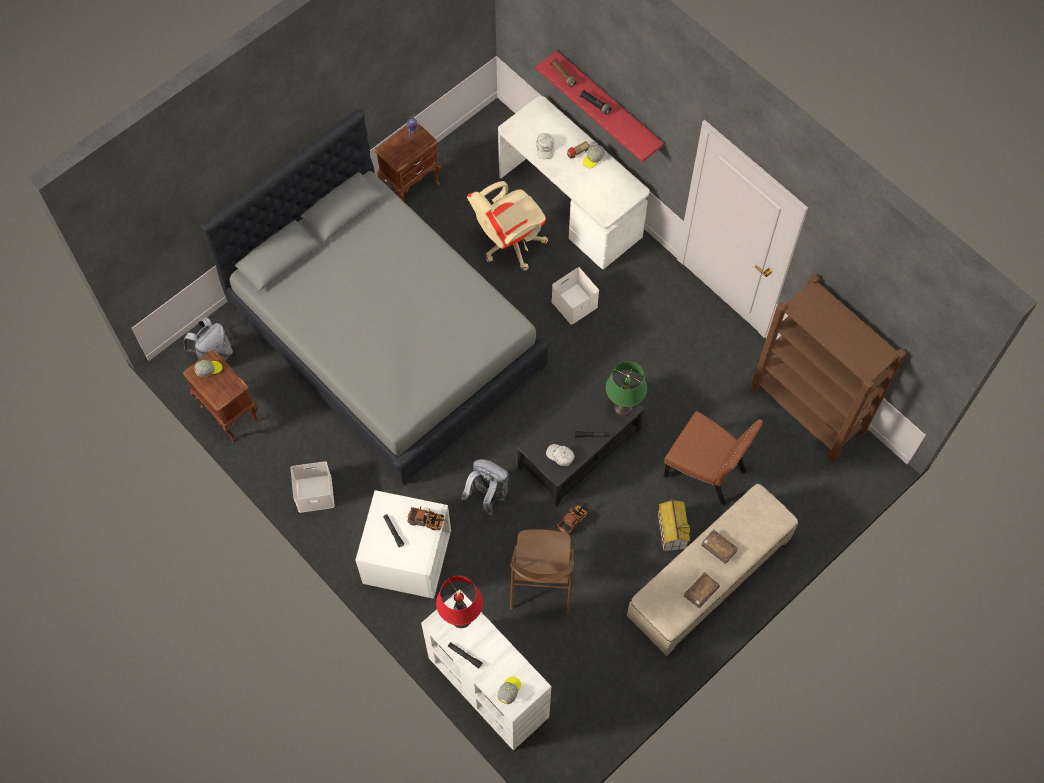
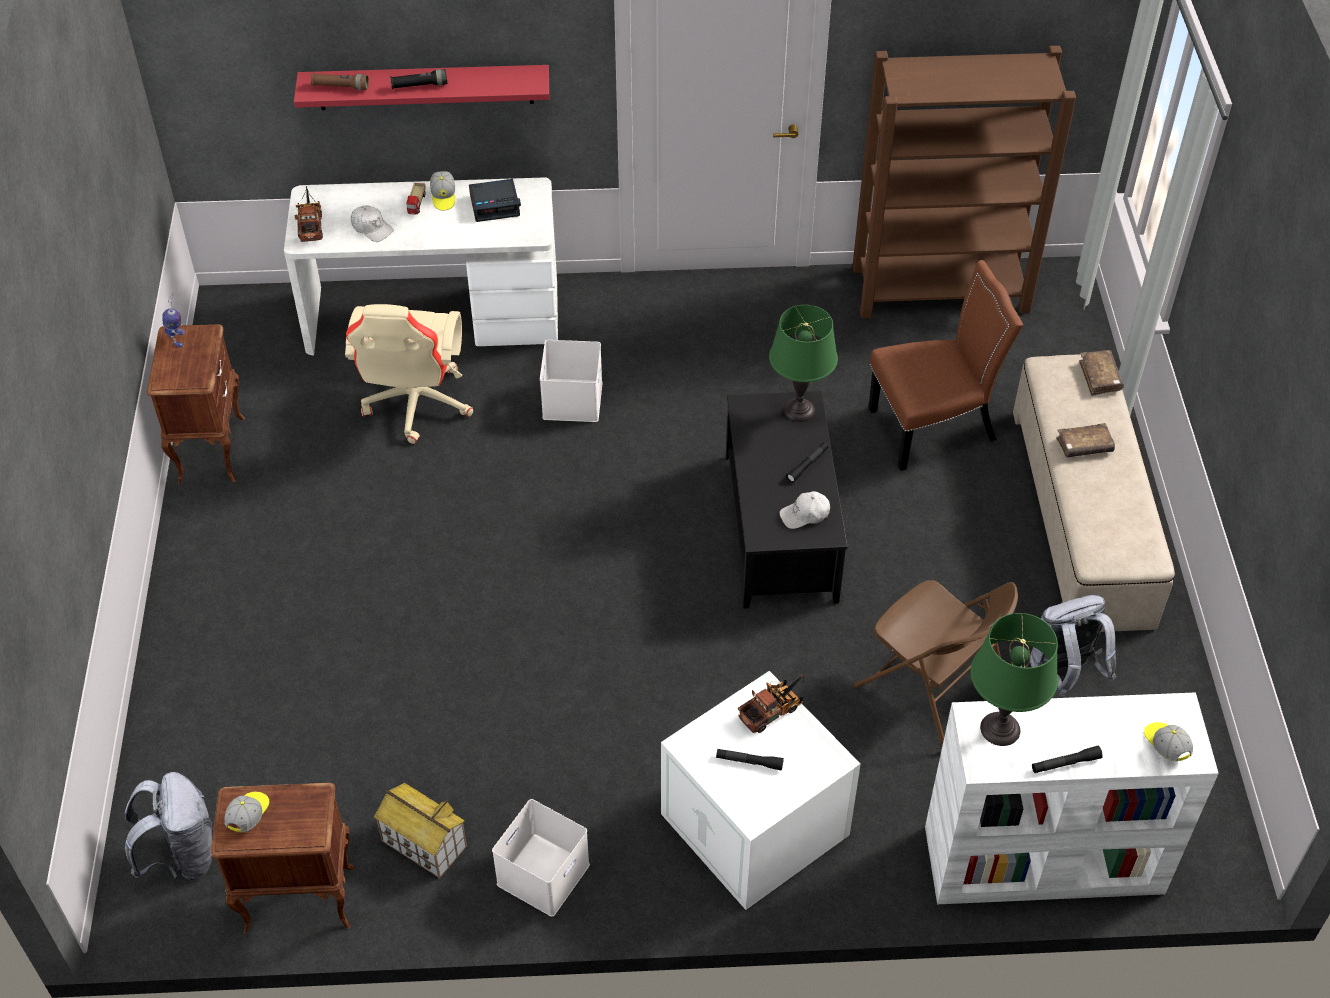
camera: 50 degrees left, 15 degrees down
grey bed [201,110,548,485] -> none
red table lamp [436,576,483,628] -> green table lamp [971,613,1058,746]
grey backpack [461,459,509,515] -> grey backpack moved to [1030,595,1116,696]
toy truck [557,501,589,535] -> toy truck moved to [294,186,323,242]
toy house [658,499,691,551] -> toy house moved to [374,783,467,879]
brown book [684,572,720,608] -> brown book moved to [1079,350,1124,396]
none -> alarm clock [469,179,521,222]

